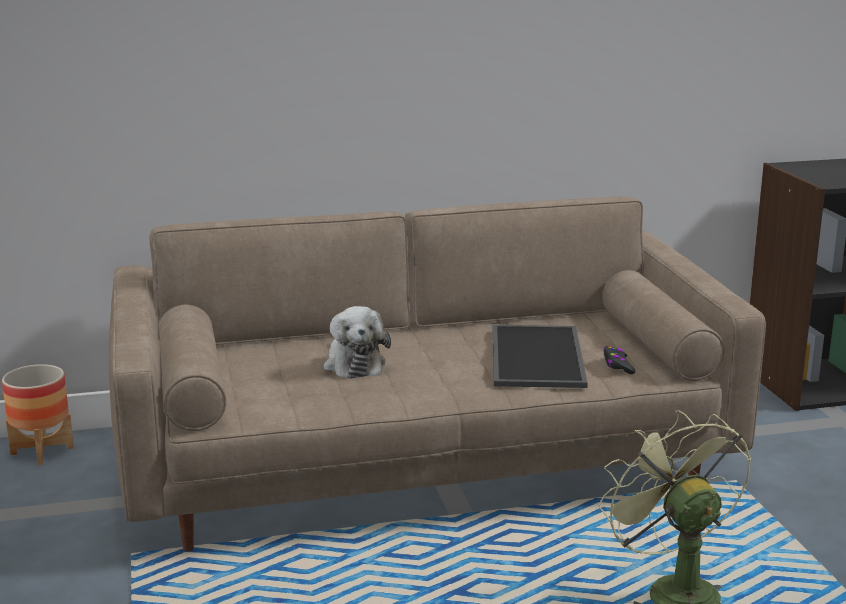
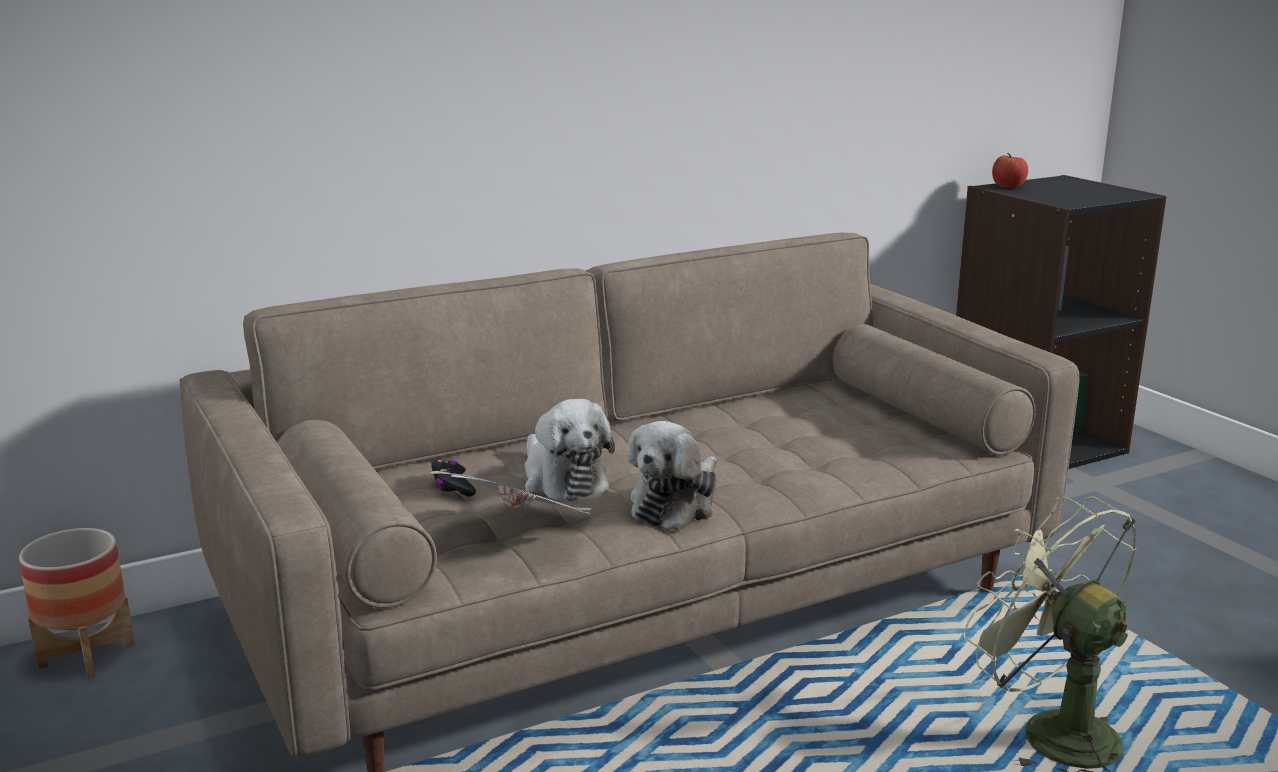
camera: 15 degrees left, 0 degrees up
tray [492,325,588,388] -> none
black game controller [603,346,635,374] -> black game controller moved to [431,459,476,497]
none -> newspaper [431,471,591,514]
none -> plush toy [627,421,717,531]
none -> apple [992,153,1028,188]

